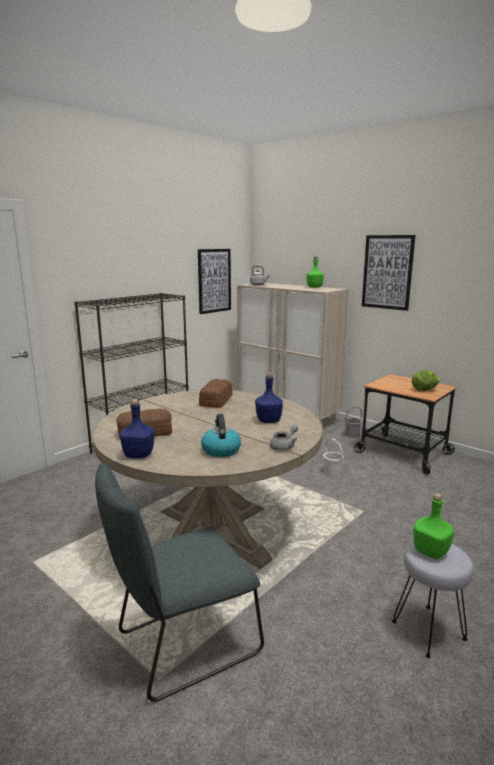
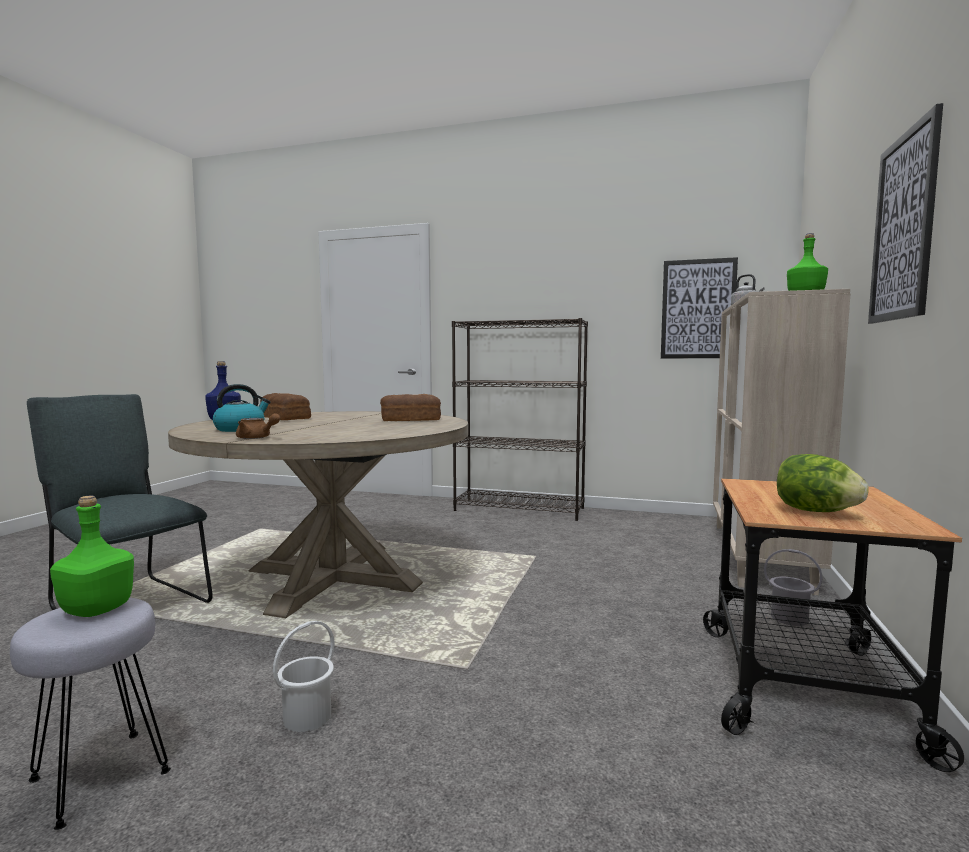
camera: 65 degrees right, 10 degrees down
blue bottle [255,373,283,423] -> none
grey teapot [270,424,298,451] -> brown teapot [236,413,280,439]
white bucket [323,438,344,477] -> white bucket moved to [273,621,335,732]

